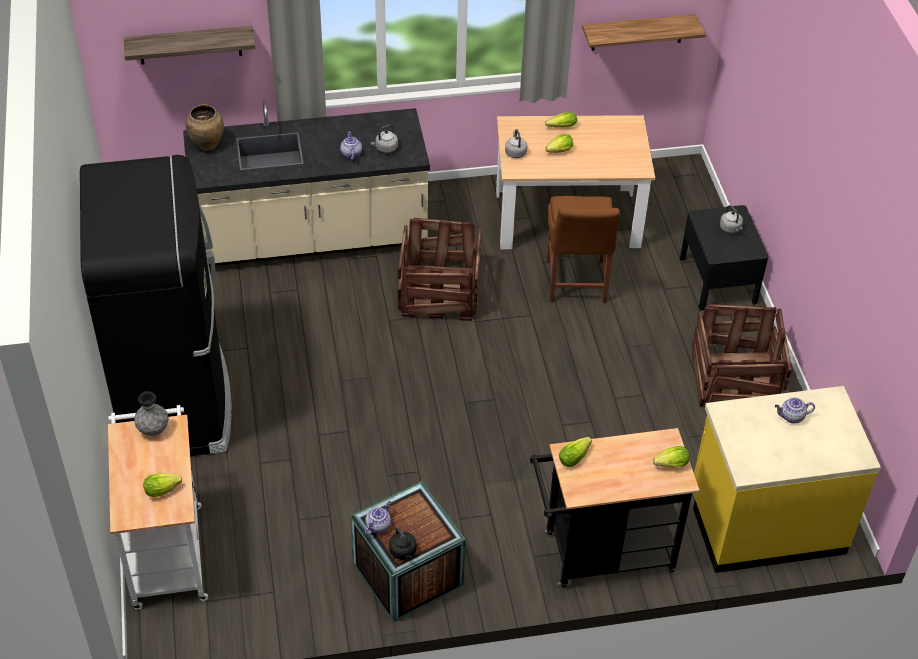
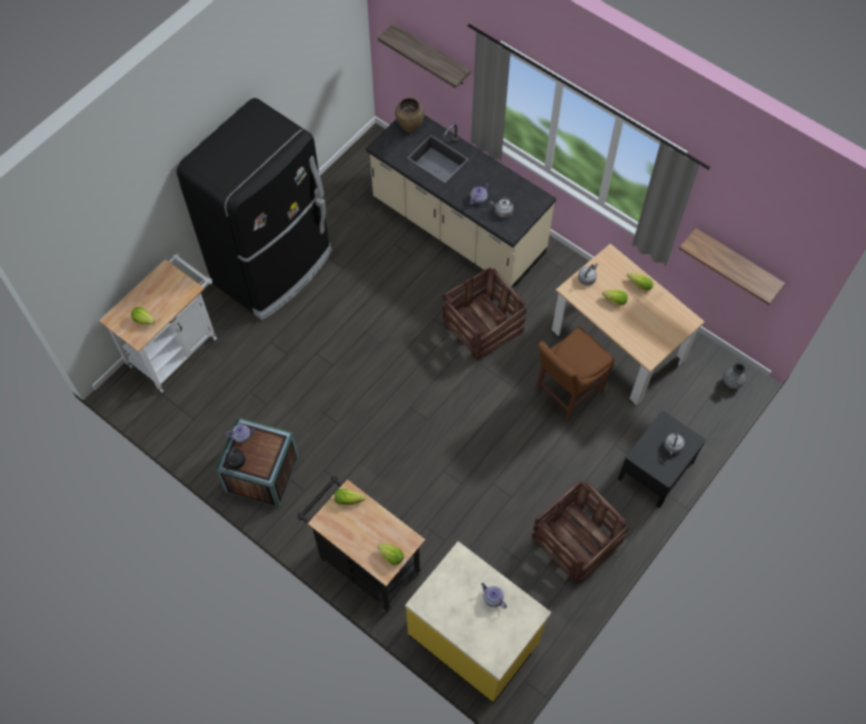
camera: 50 degrees right, 15 degrees up
grey vase [134,391,168,436] -> grey vase moved to [723,363,746,389]

